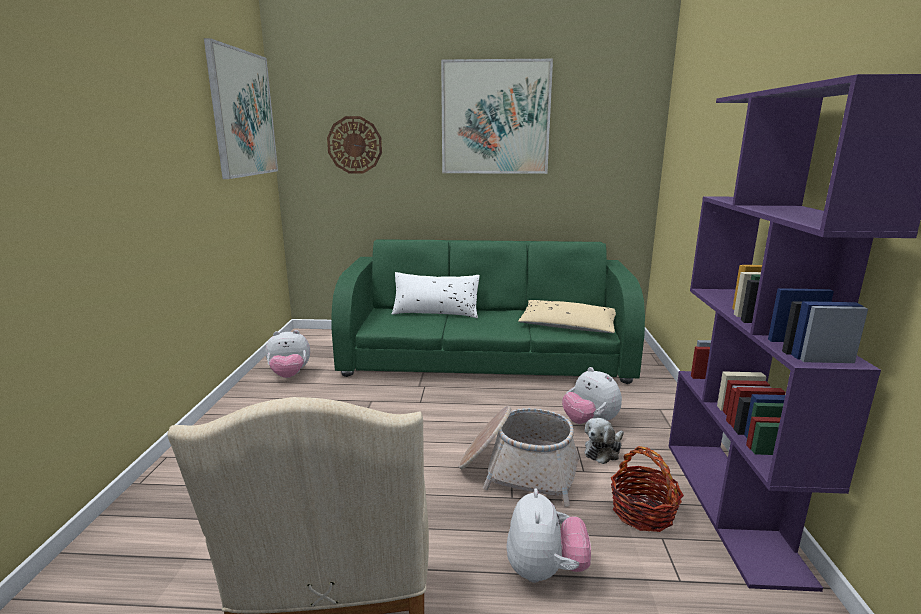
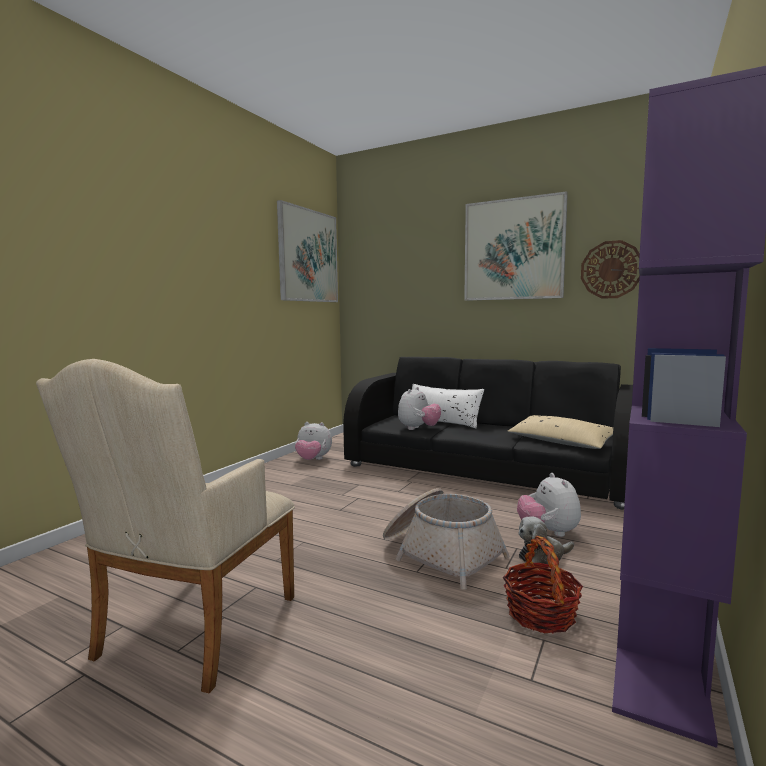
camera: 25 degrees right, 10 degrees down
wall clock [327,116,382,174] -> wall clock moved to [581,240,640,299]
green sofa [331,239,645,384] -> black sofa [343,357,633,510]
plush toy [506,488,591,583] -> plush toy moved to [398,387,441,430]

